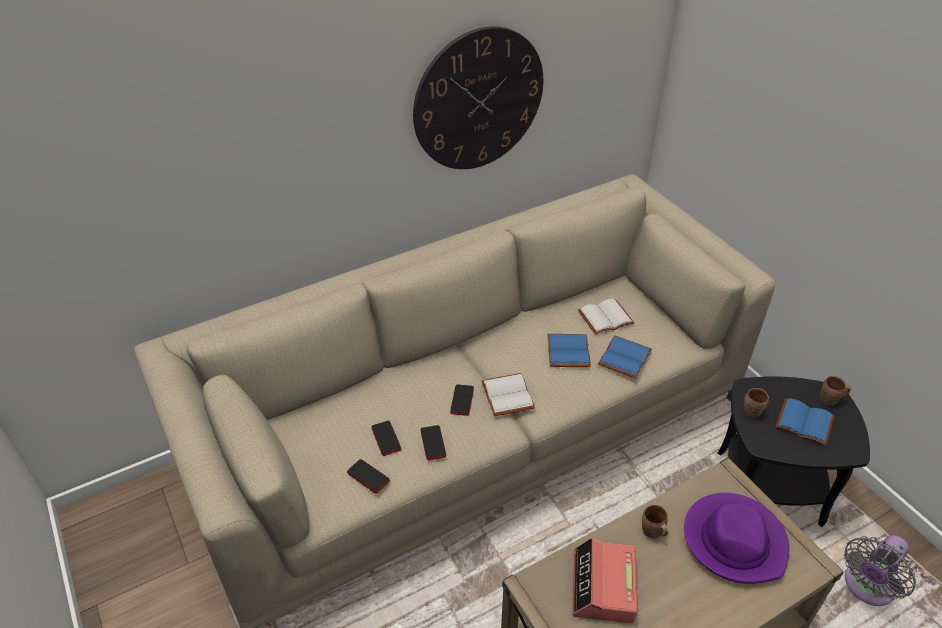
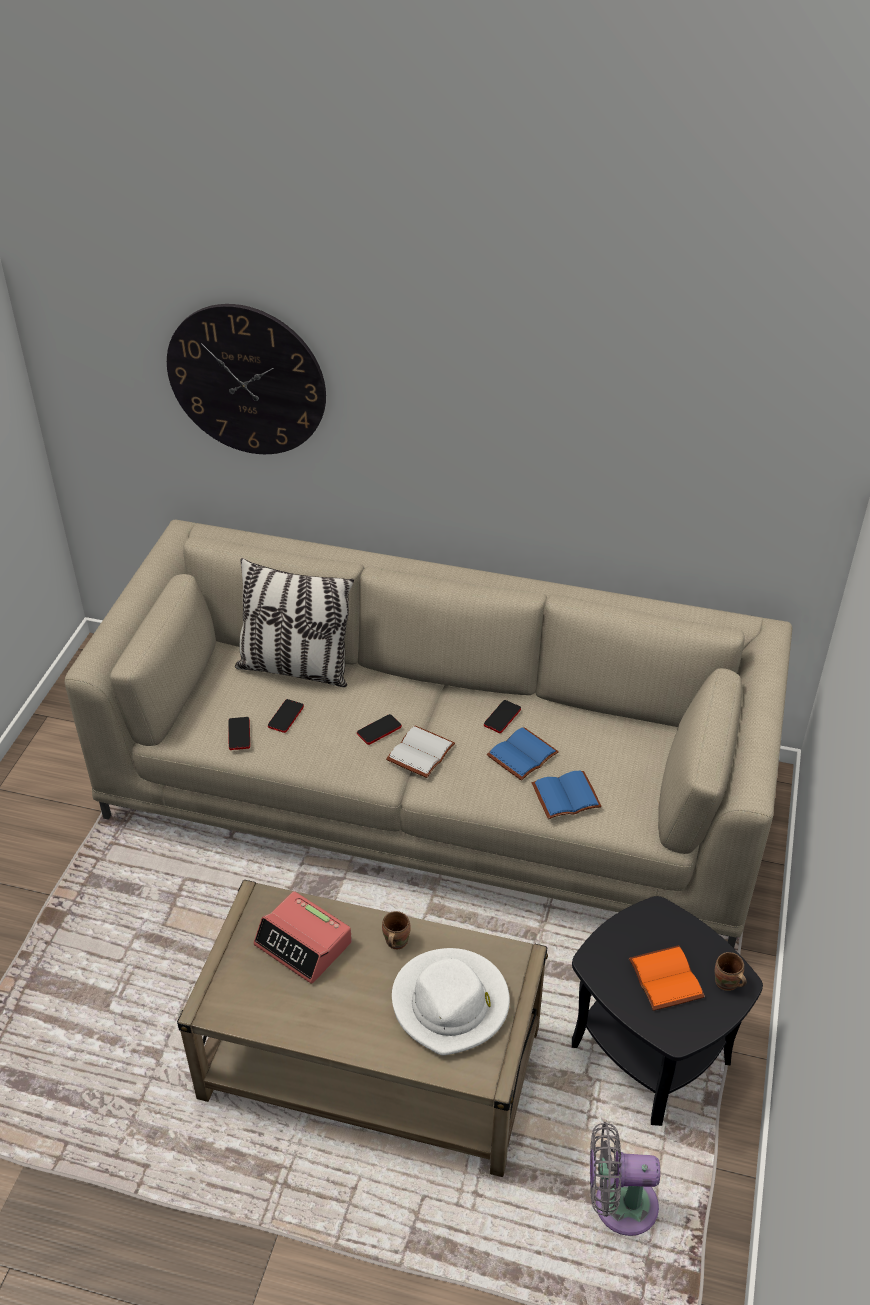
camera: 45 degrees right, 0 degrees up
wall clock [413,26,543,169] -> wall clock moved to [167,304,326,454]
phone [421,425,446,460] -> phone moved to [484,700,521,733]
alarm clock [572,538,638,623] -> alarm clock turned 105 degrees counterclockwise [253,891,352,984]
white book [578,299,634,334] -> none
purple hat [684,493,789,584] -> white hat [392,948,510,1056]
brown mug [743,388,769,418] -> none
blue book [775,398,834,446] -> orange book [629,945,705,1011]
none -> pillow [235,558,354,687]

